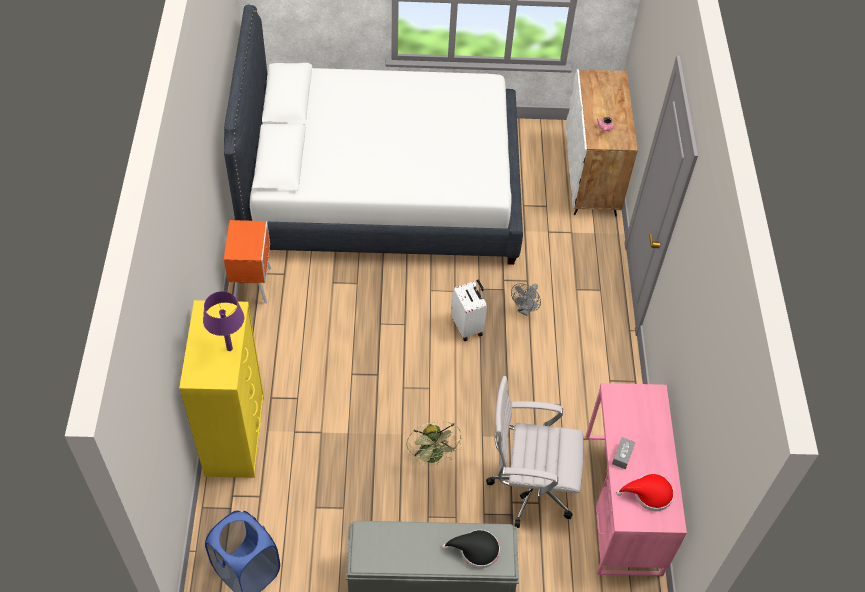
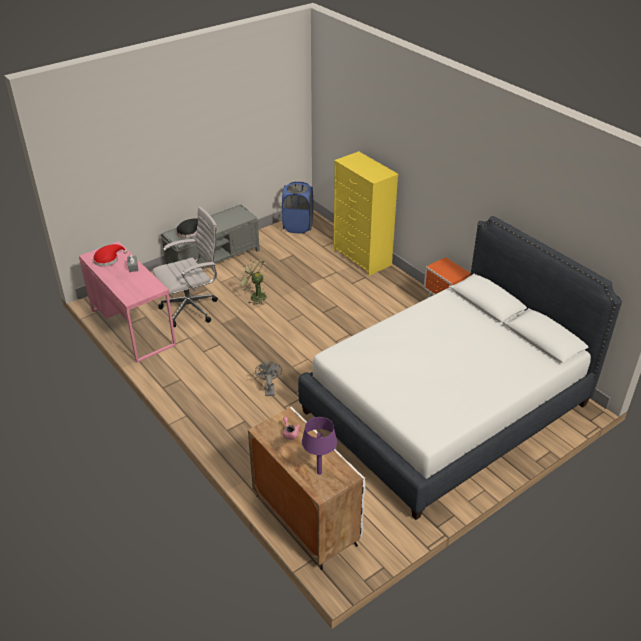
camera: 145 degrees right, 15 degrees down
purple table lamp [203,291,244,351] -> purple table lamp moved to [302,417,337,475]
white suitcase [451,279,487,341] -> none

